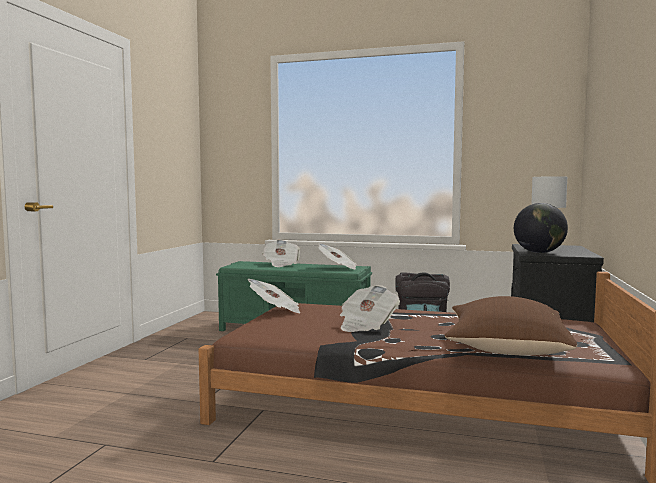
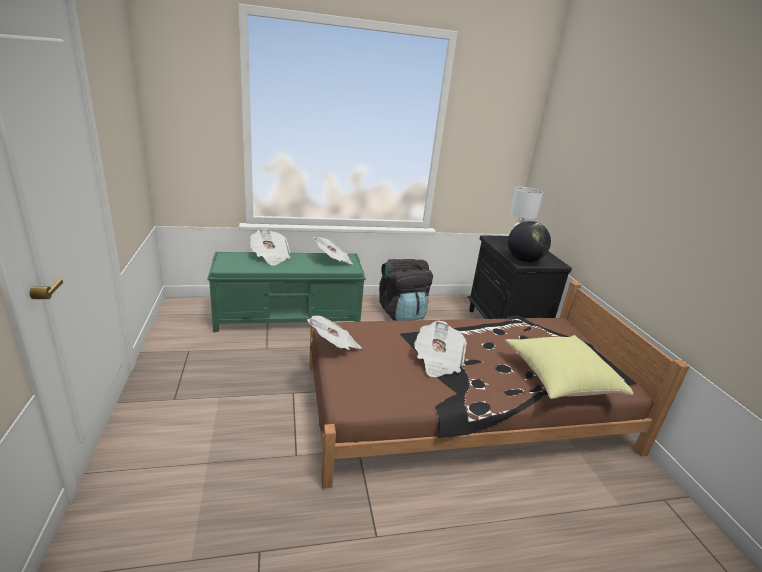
camera: 30 degrees left, 20 degrees up
brown pillow [445,296,577,356] -> yellow pillow [505,335,633,399]

